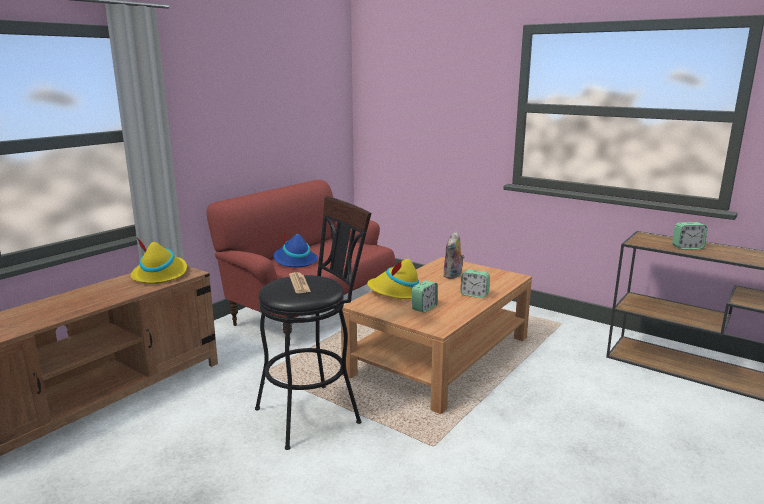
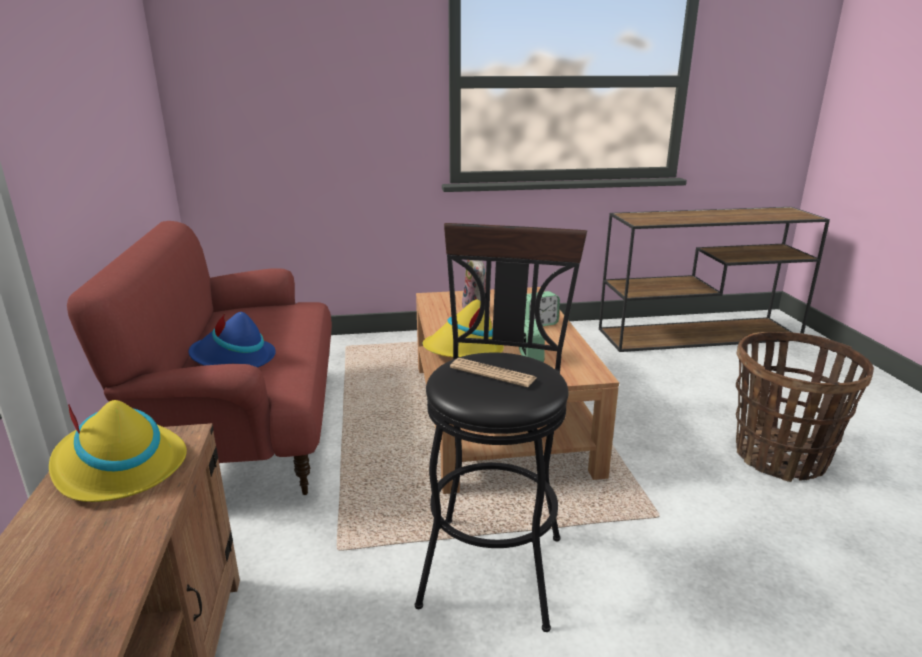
camera: 45 degrees left, 5 degrees up
alarm clock [672,222,708,250] -> none
none -> basket [736,332,874,482]

